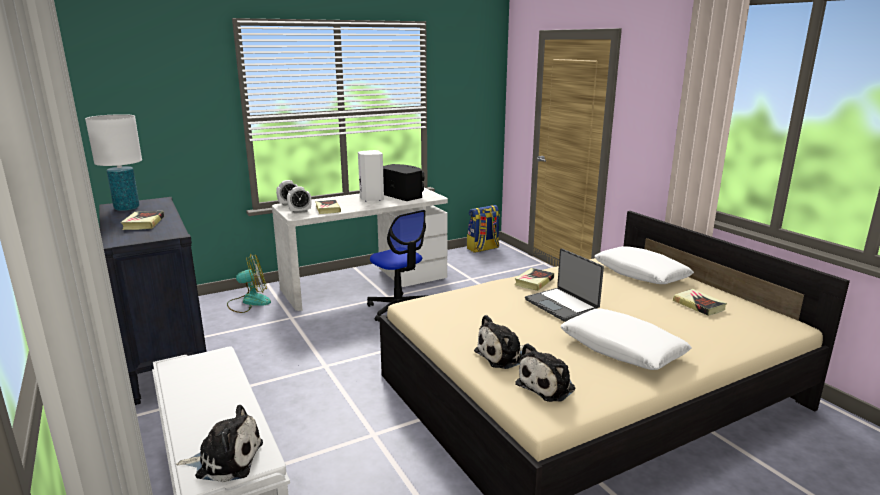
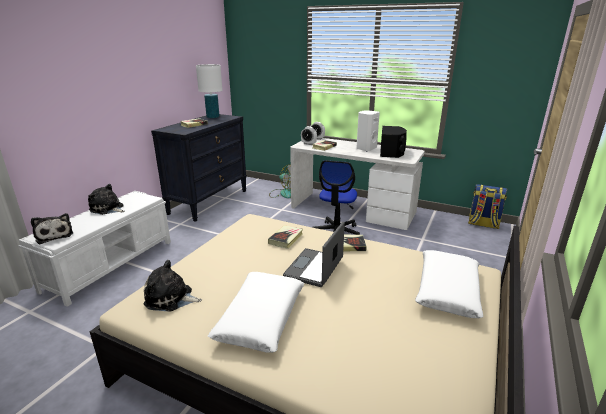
camera: 55 degrees right, 5 degrees up
plush toy [474,315,524,369] -> plush toy moved to [88,184,125,215]
book [673,289,727,316] -> book moved to [268,225,303,249]

